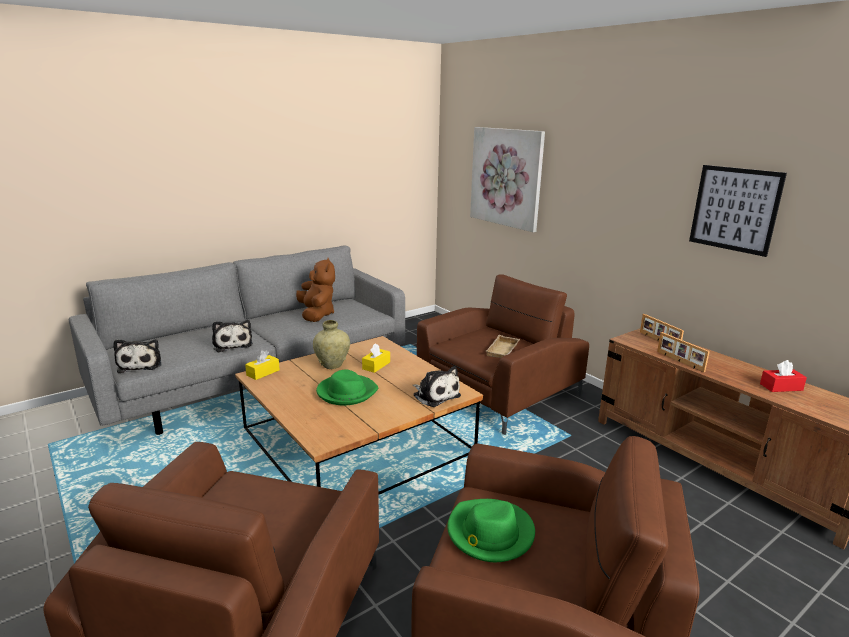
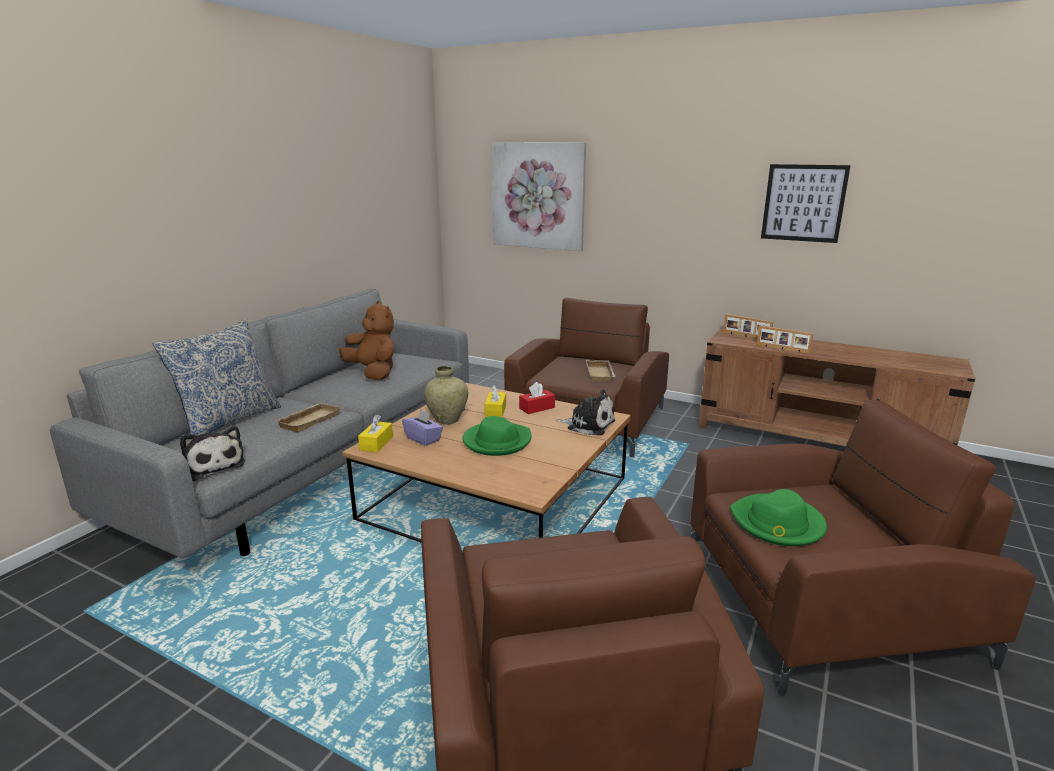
camera: 25 degrees left, 0 degrees up
plush toy [212,320,253,353] -> beige tray [275,403,341,432]
red tissue box [760,360,807,392] -> red tissue box moved to [519,382,555,414]
none -> pillow [153,319,281,435]
none -> purple tissue box [402,409,443,446]

